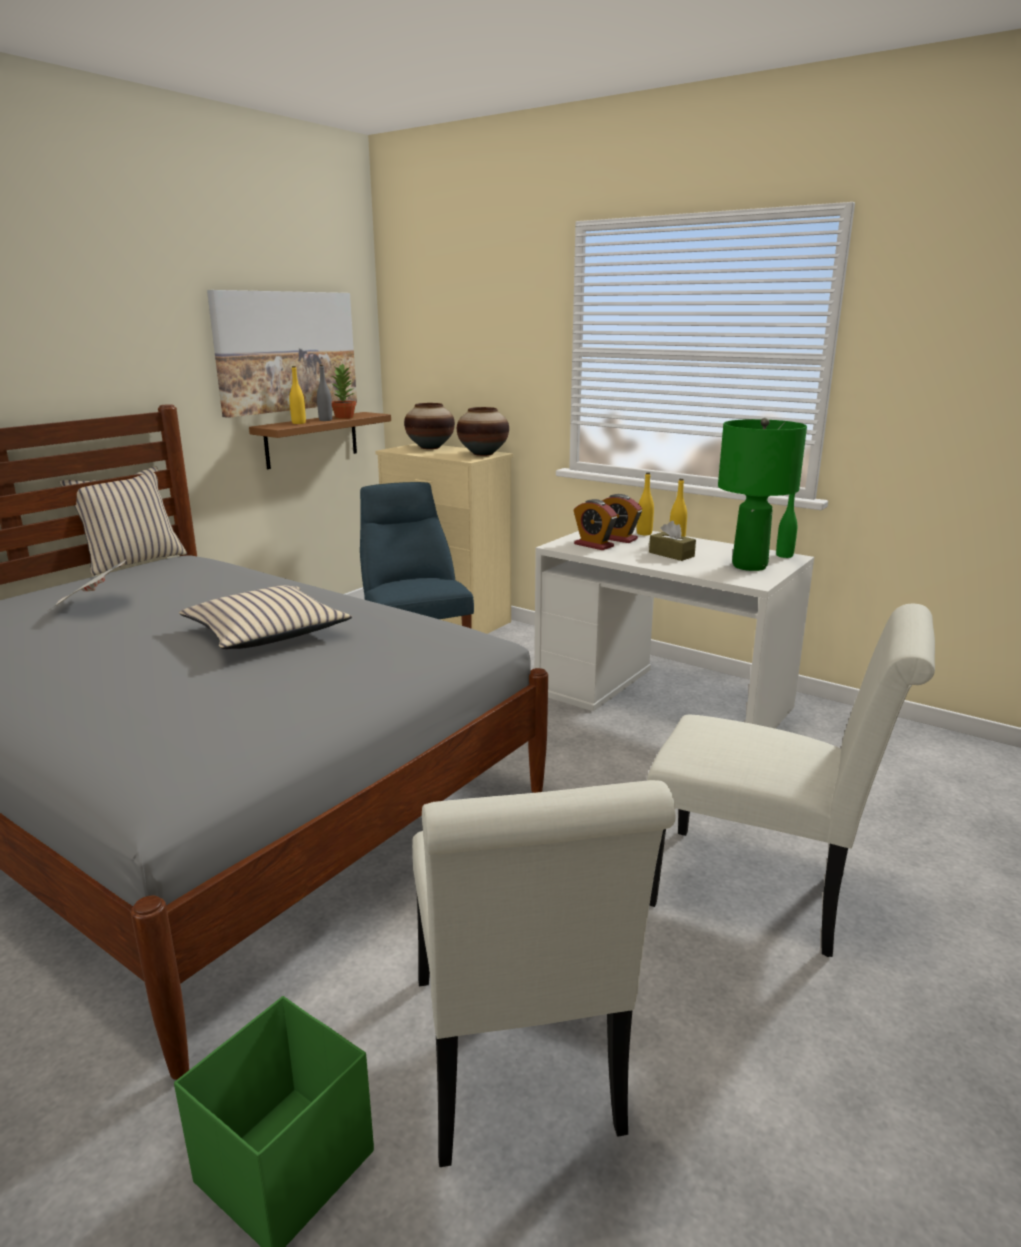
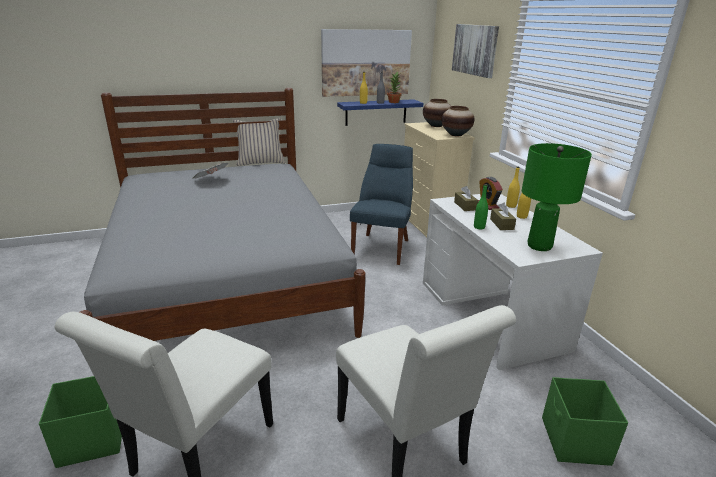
camera: 35 degrees right, 5 degrees up
beige pillow [179,585,352,649] -> none
brown shelf [249,412,391,469] -> blue shelf [337,99,423,126]
alarm clock [573,499,617,550] -> brown tissue box [454,186,478,211]
green bottle [776,493,797,558] -> green bottle moved to [474,184,488,229]
none -> picture [452,24,499,78]
none -> green storage box [542,377,628,466]

